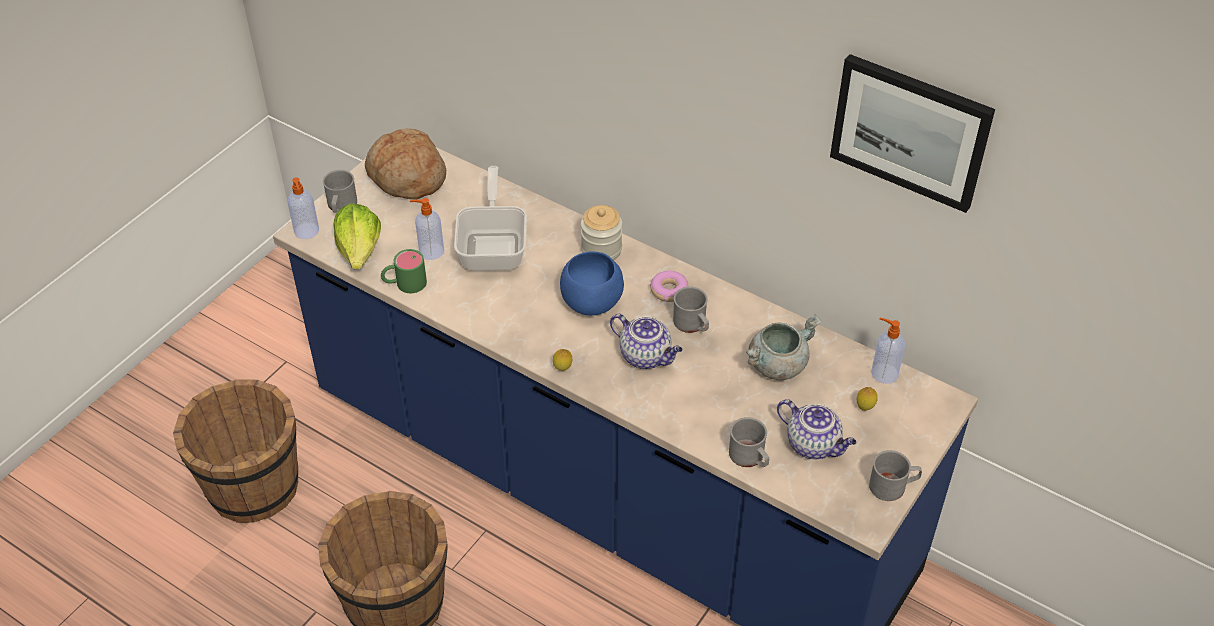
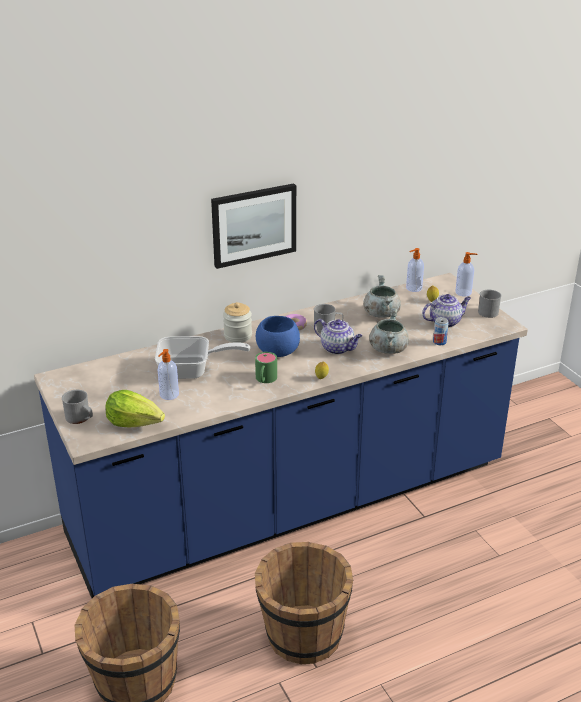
camera: 60 degrees left, 15 degrees down
soap dispenser [288,177,319,239] -> soap dispenser moved to [455,252,478,296]
bread [365,128,446,199] -> none
green mug [381,249,427,293] -> green mug moved to [255,352,277,383]
frying pan [454,166,527,271] -> frying pan turned 150 degrees clockwise [155,336,250,379]
teapot [610,314,683,369] -> teapot turned 60 degrees clockwise [314,319,362,354]
grey mug [729,417,769,467] -> can [433,317,449,345]
picture [830,54,995,213] -> picture moved to [211,183,296,269]
none -> grey cooking pot [369,308,409,354]

